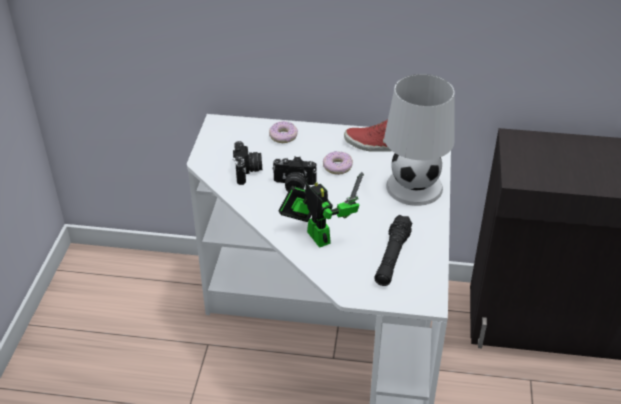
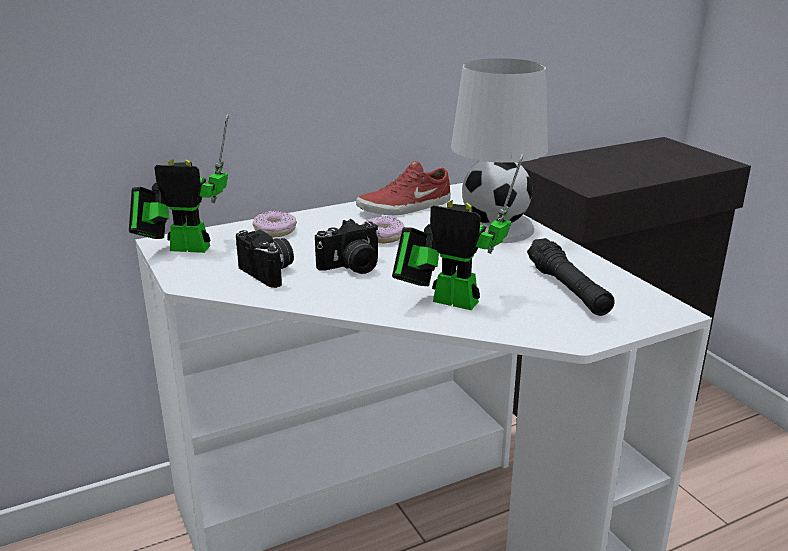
camera: 35 degrees left, 15 degrees down
none -> toy robot [129,114,228,253]

